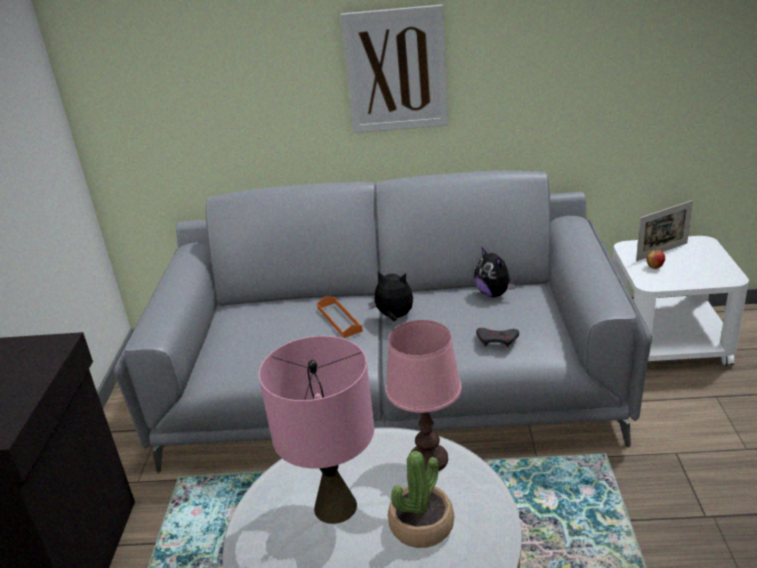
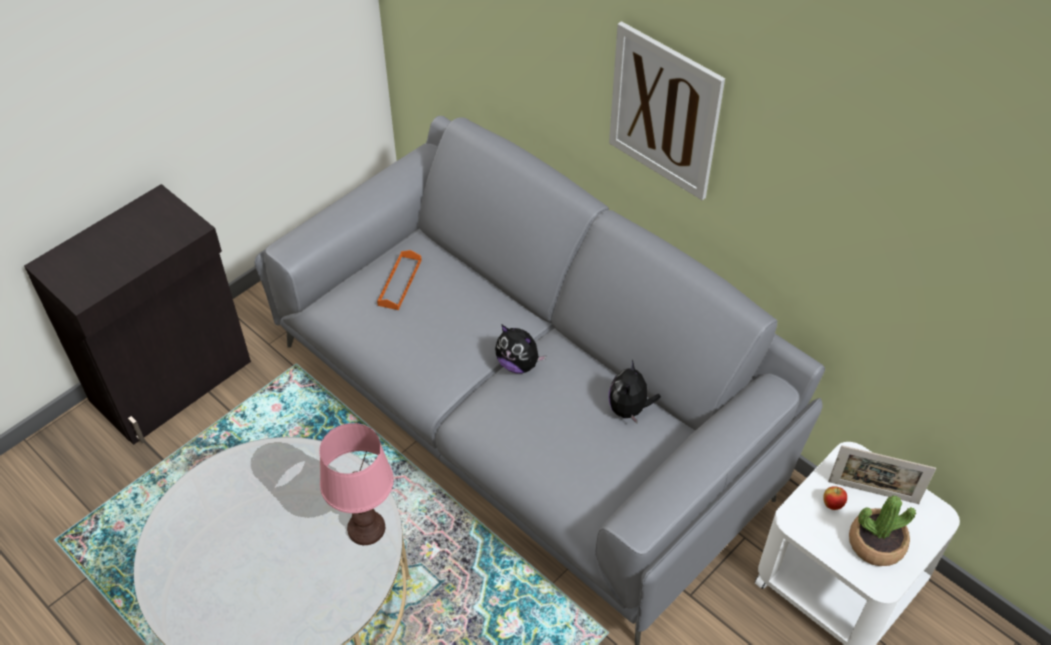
camera: 40 degrees right, 20 degrees up
pink table lamp [259,336,374,524] -> none
orange tray [317,296,363,338] -> orange tray moved to [377,250,422,310]
plush toy [368,271,413,321] -> plush toy turned 150 degrees clockwise [495,324,547,374]
potted plant [388,451,454,548] -> potted plant moved to [849,495,916,566]
grey game controller [476,328,519,347] -> none

